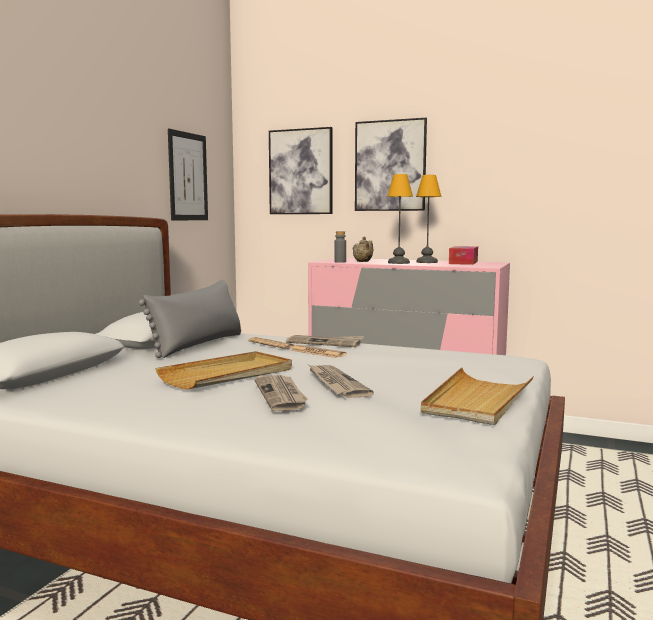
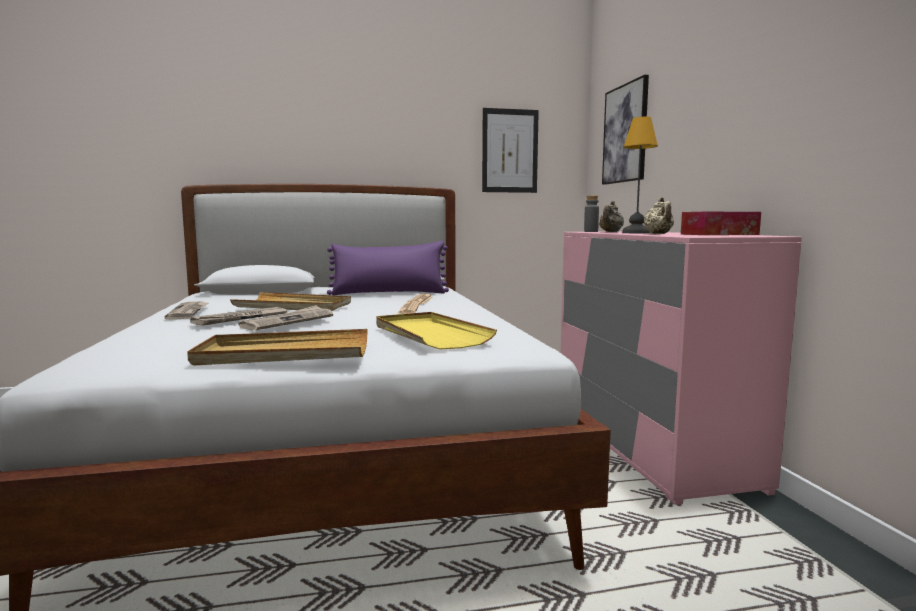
camera: 55 degrees right, 0 degrees up
grey pillow [139,279,241,358] -> purple pillow [327,241,449,295]
newspaper [286,335,364,347] -> newspaper moved to [165,301,208,320]
picture [355,118,427,211] -> none
table lamp [416,175,441,263] -> none
none -> yellow tray [376,312,497,349]
none -> beige teapot [644,197,674,234]

